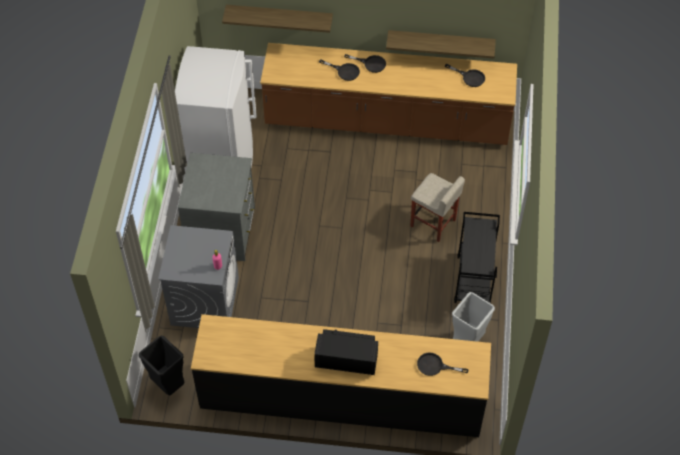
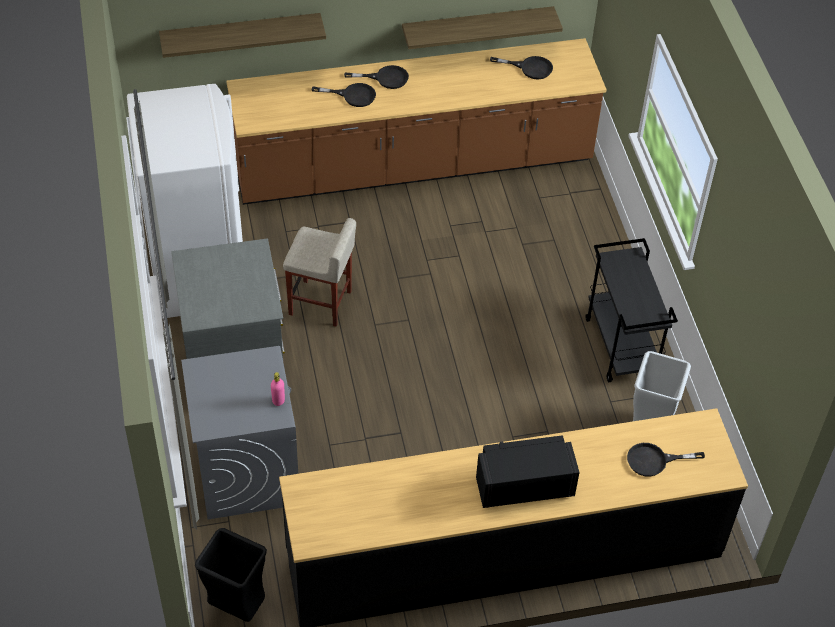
camera: 20 degrees left, 5 degrees down
beige stool [411,173,465,242] -> beige stool moved to [283,218,356,327]

